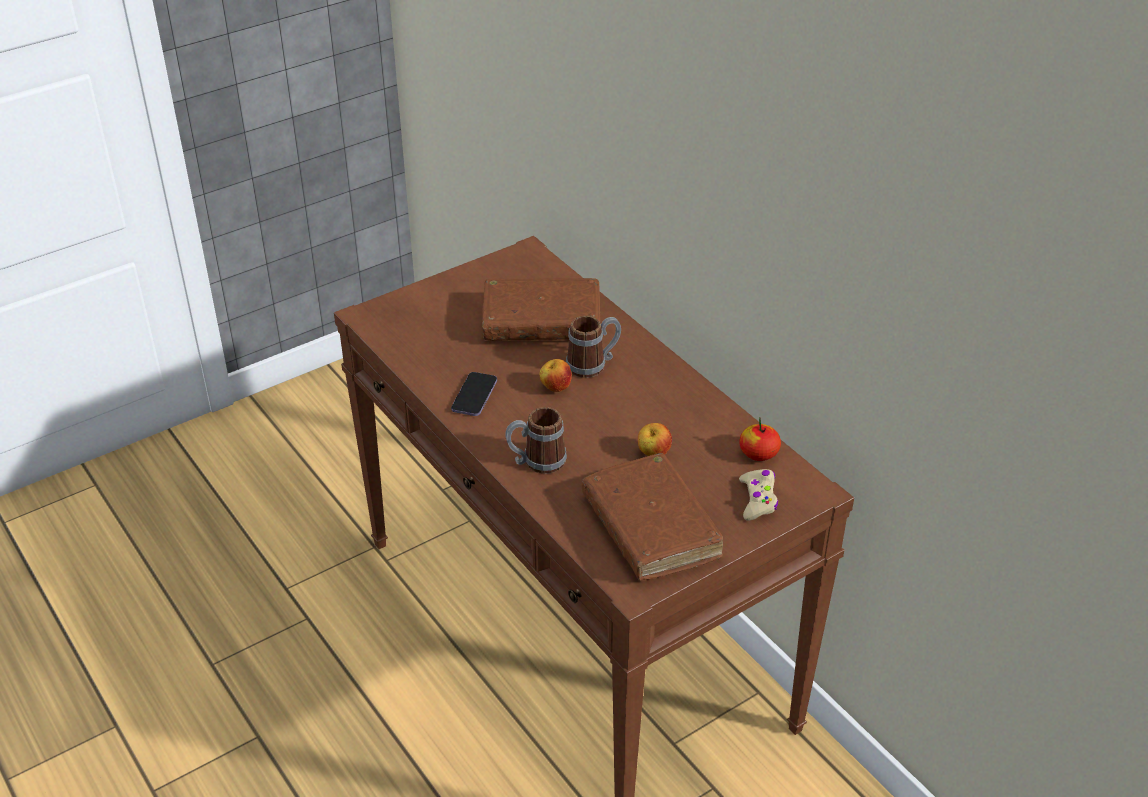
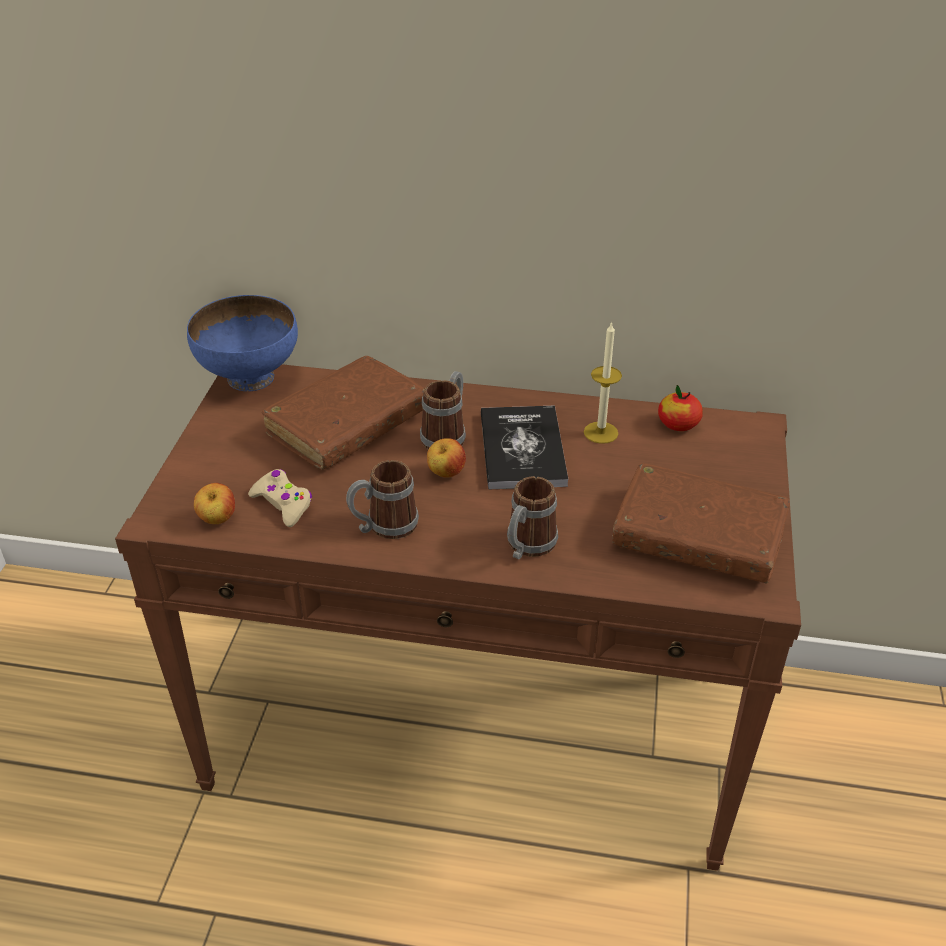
camera: 45 degrees left, 0 degrees up
phone [451,372,497,416] -> mug [346,460,419,539]
apple [638,423,672,456] -> apple moved to [194,483,235,524]
beige game controller [739,469,778,521] -> beige game controller moved to [248,469,312,527]
none -> blue bowl [187,295,298,391]
none -> book [481,406,568,489]
none -> candle [584,322,622,444]

